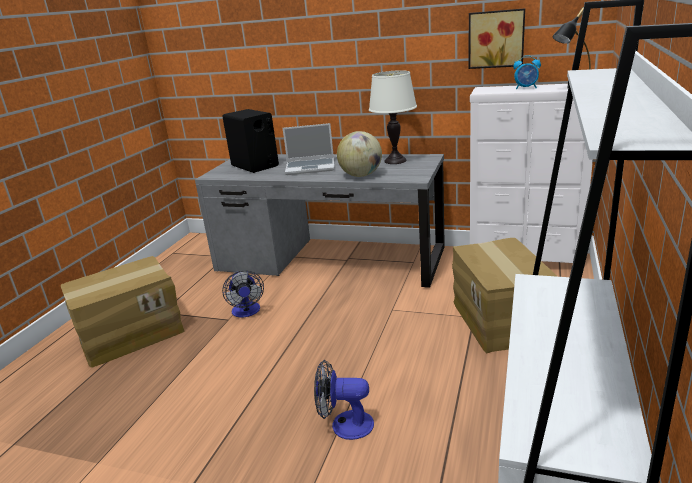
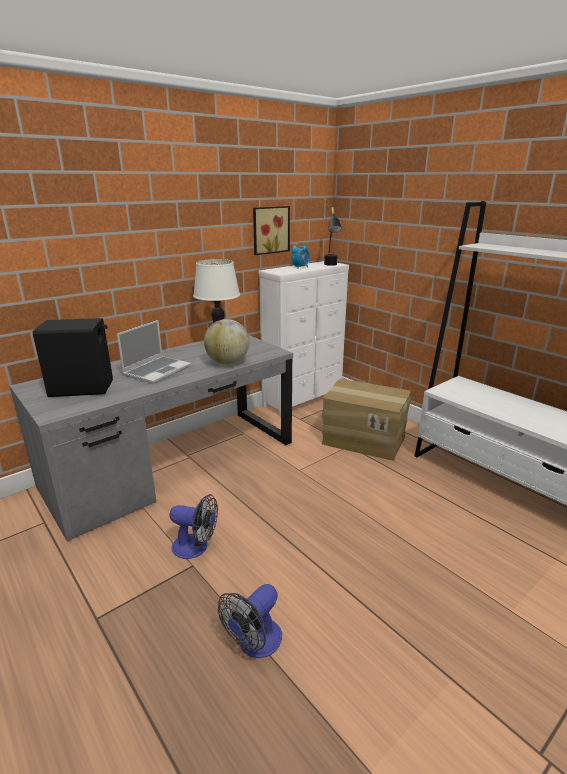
camera: 60 degrees left, 0 degrees up
cardboard box [61,256,185,368] -> none
fan [314,360,374,440] -> fan moved to [218,584,282,658]

